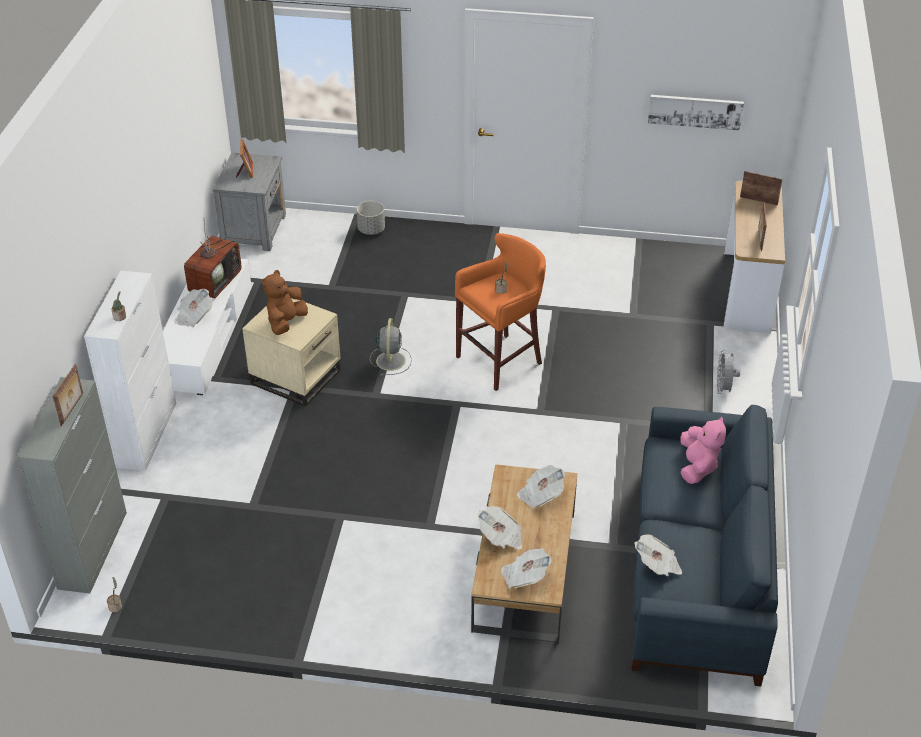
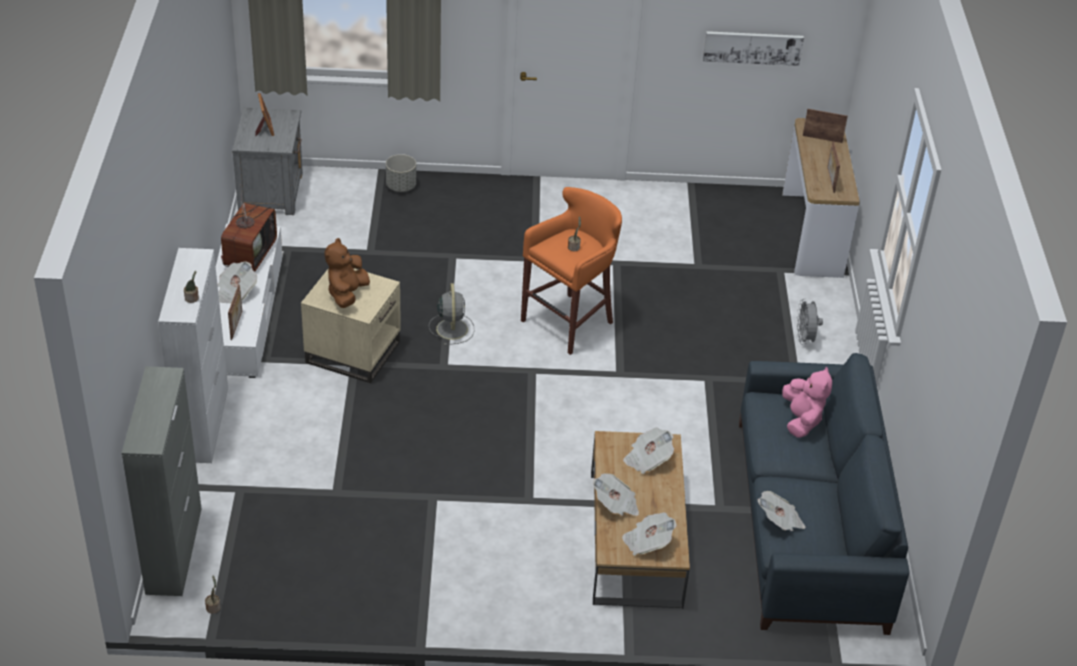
camera: 10 degrees left, 0 degrees up
picture frame [52,364,83,426] -> picture frame moved to [228,284,242,340]

